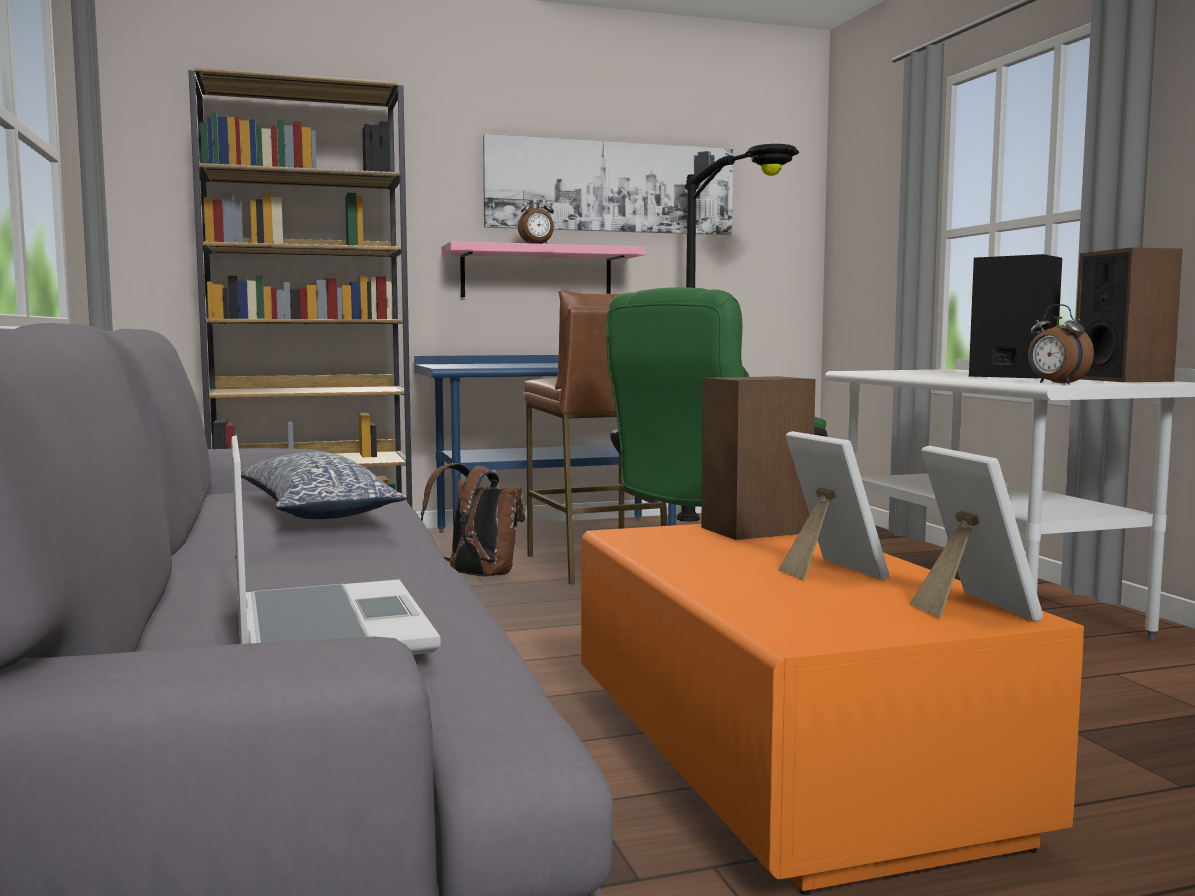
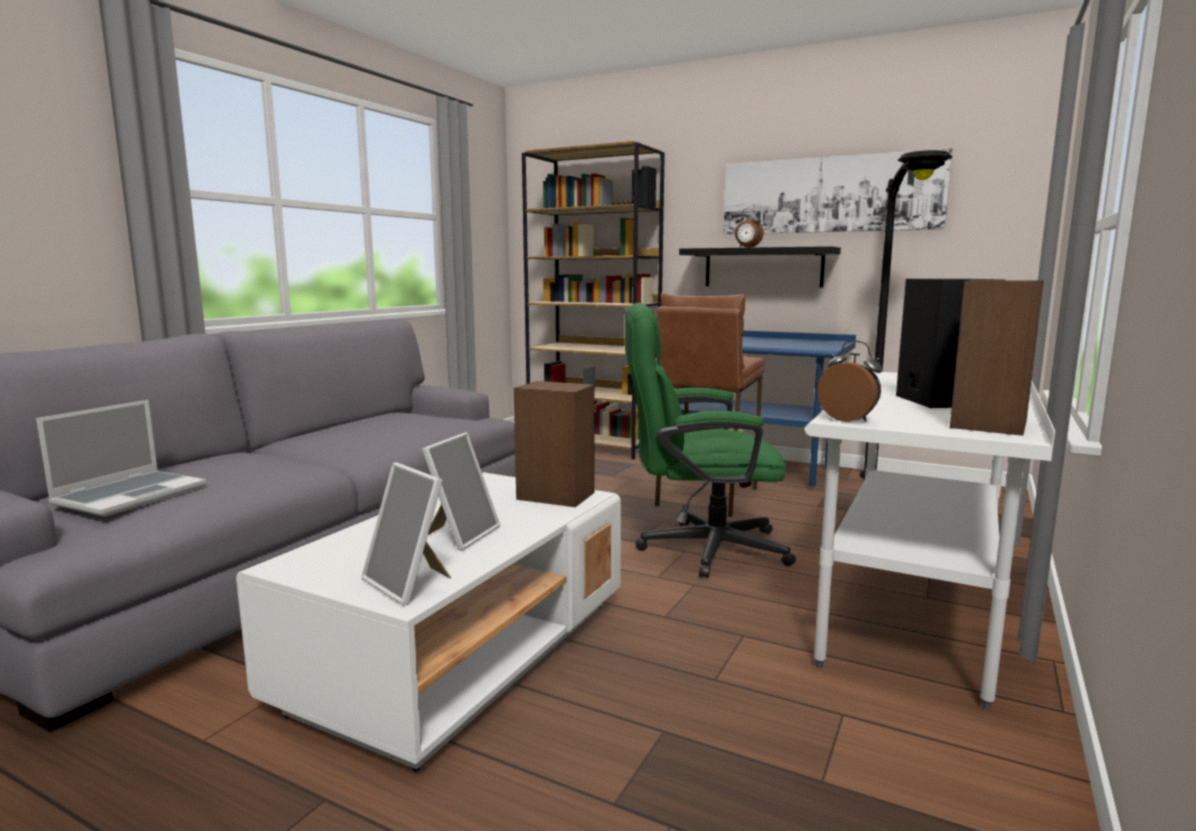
camera: 45 degrees right, 5 degrees up
pillow [241,452,407,519] -> none
brown backpack [421,463,525,576] -> none
pink shelf [442,241,646,297] -> black shelf [679,246,841,287]
orange coffee table [581,524,1084,895] -> white coffee table [236,472,621,771]
picture frame [910,446,1043,622] -> picture frame turned 105 degrees clockwise [361,462,451,606]
alarm clock [1028,304,1094,385] -> alarm clock turned 120 degrees clockwise [817,341,882,422]

